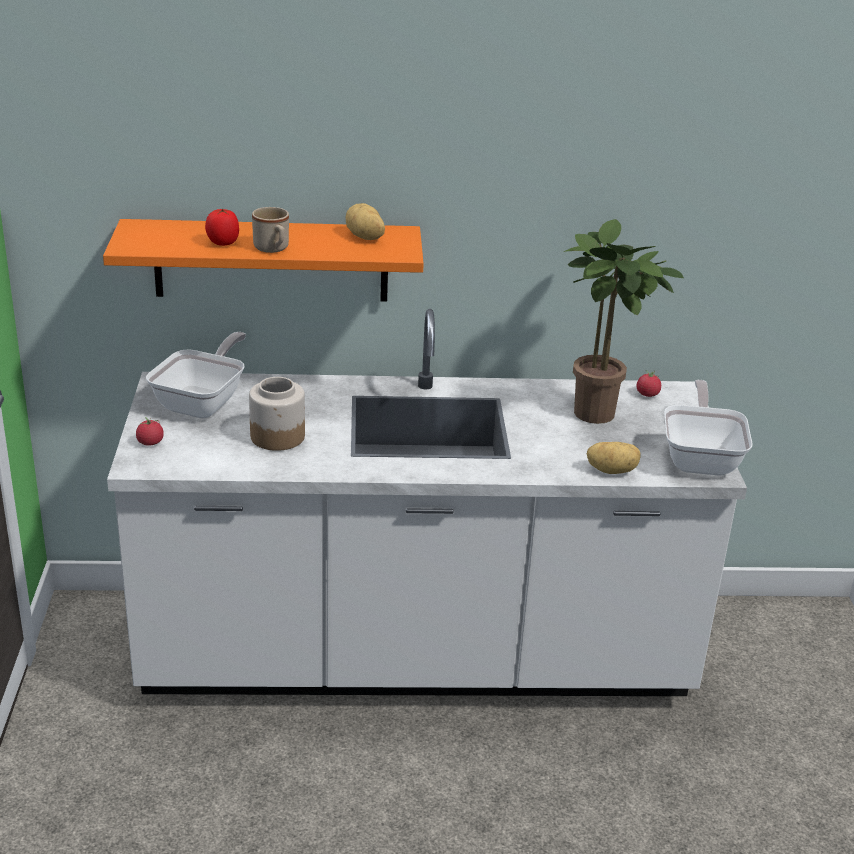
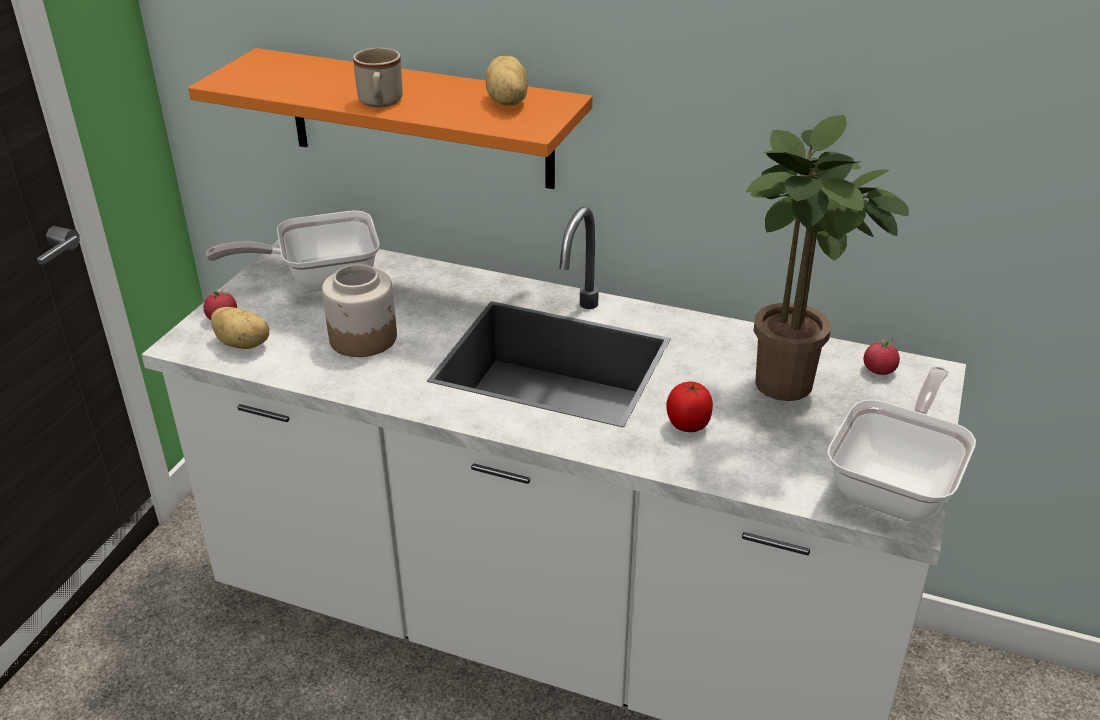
camera: 25 degrees right, 5 degrees up
frying pan [146,332,246,418] -> frying pan turned 150 degrees counterclockwise [206,210,380,292]
tomato [205,209,239,246] -> tomato moved to [666,381,713,432]
potato [587,442,640,474] -> potato moved to [211,307,269,349]

